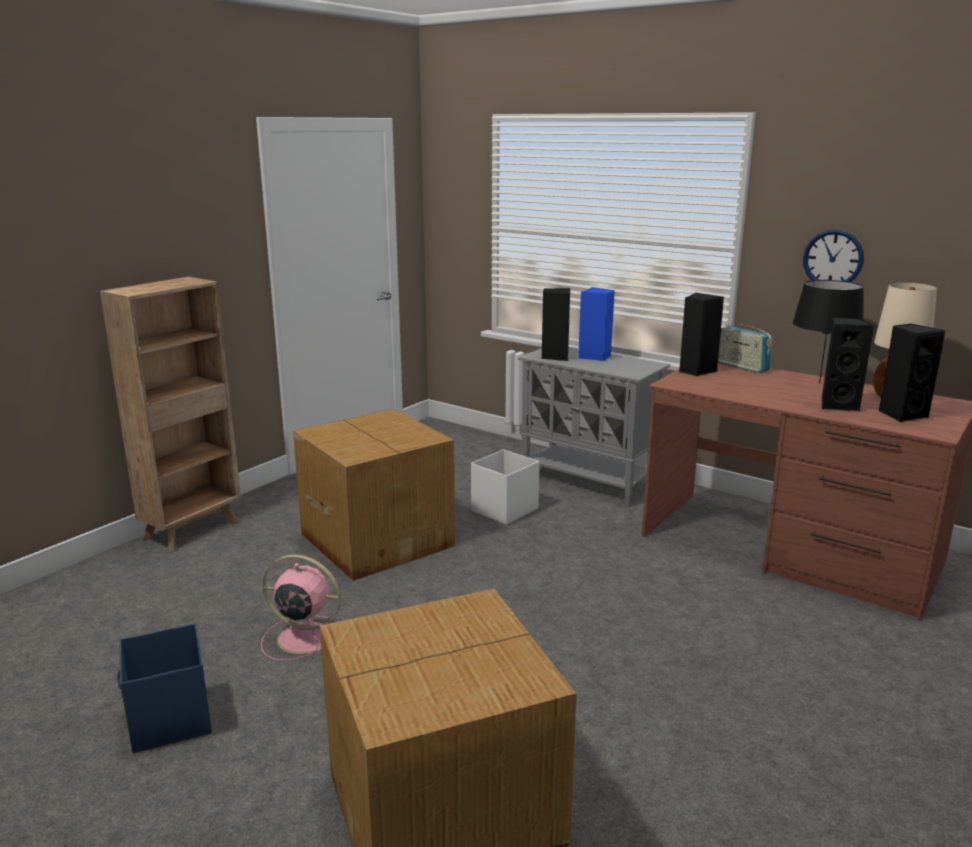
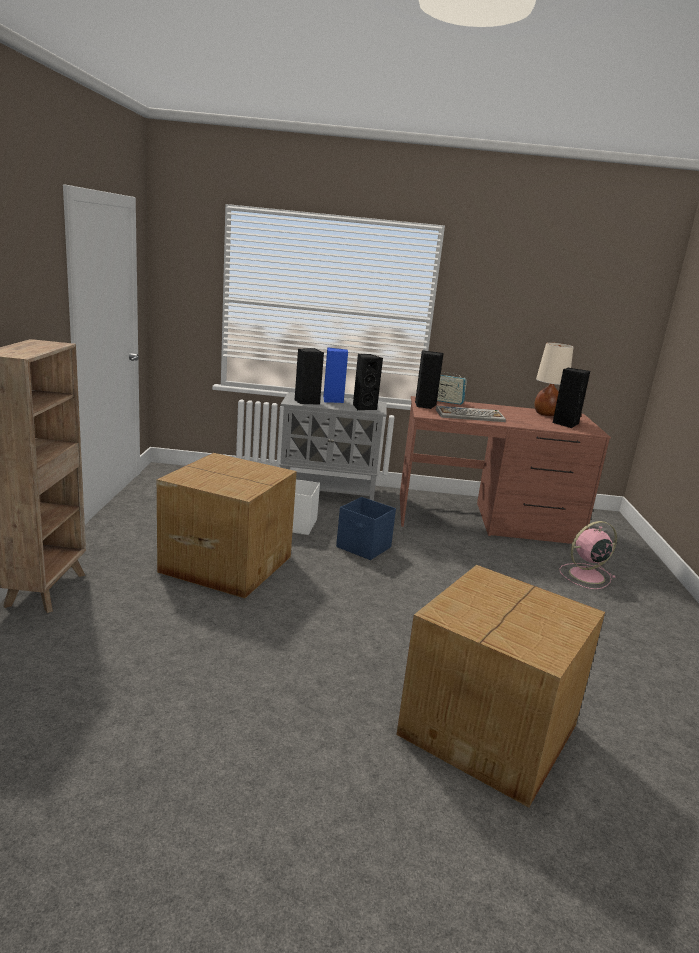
camera: 35 degrees left, 0 degrees up
blue storage box [117,624,212,753] -> blue storage box moved to [336,497,396,560]
pink fan [261,554,341,661] -> pink fan moved to [559,521,617,589]
black table lamp [793,280,864,383] -> none
wall clock [803,229,864,282] -> none
black speaker [822,317,874,411] -> black speaker moved to [353,354,383,410]
none -> keyboard [436,406,506,422]

